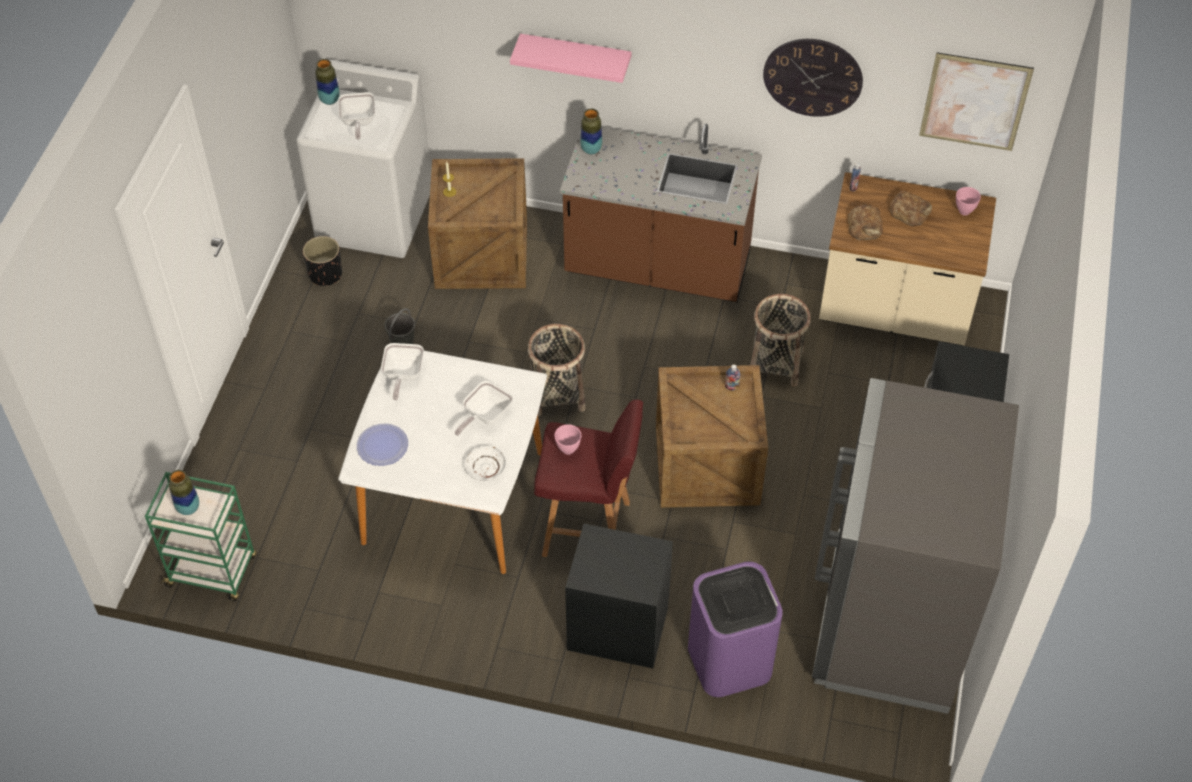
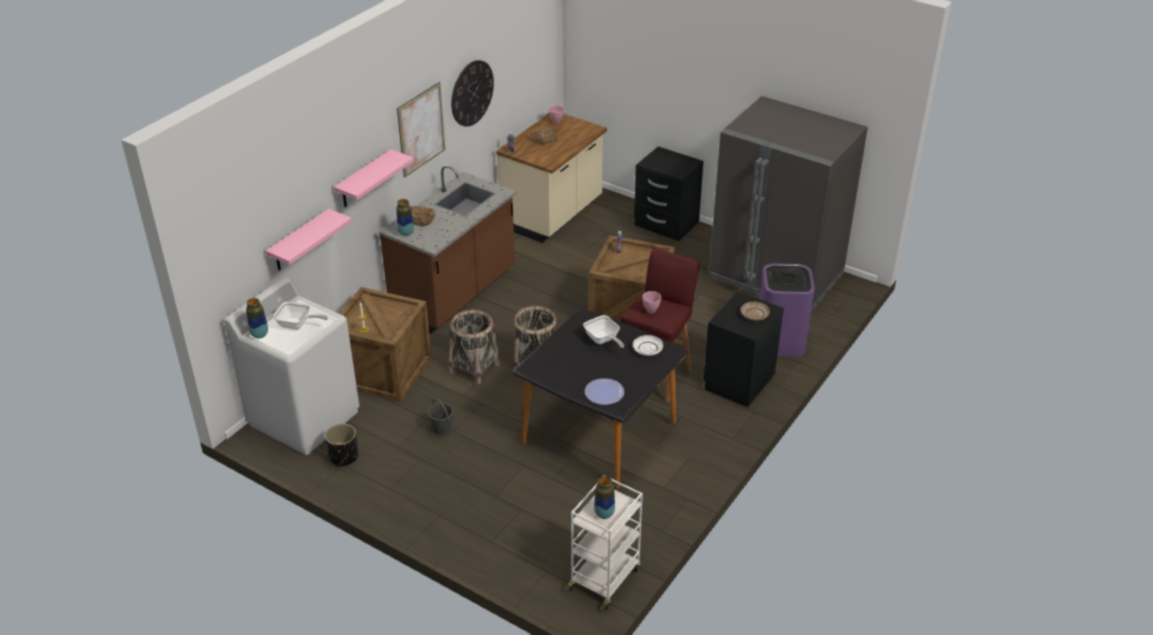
camera: 70 degrees left, 15 degrees down
green cart [145,472,257,601] -> white cart [565,475,643,611]
white dining table [338,351,547,574] -> black dining table [512,308,688,488]
frying pan [381,343,424,400] -> none
basket [750,294,810,387] -> basket moved to [449,309,500,384]
bread [848,204,883,240] -> bread moved to [411,206,435,226]
picture [919,52,1034,151] -> picture moved to [397,82,445,178]
none -> pink shelf [265,209,352,271]
none -> beige plate [741,301,770,321]

